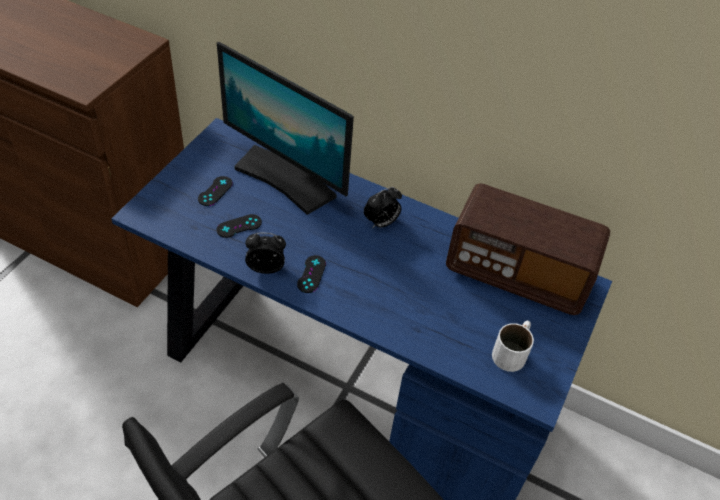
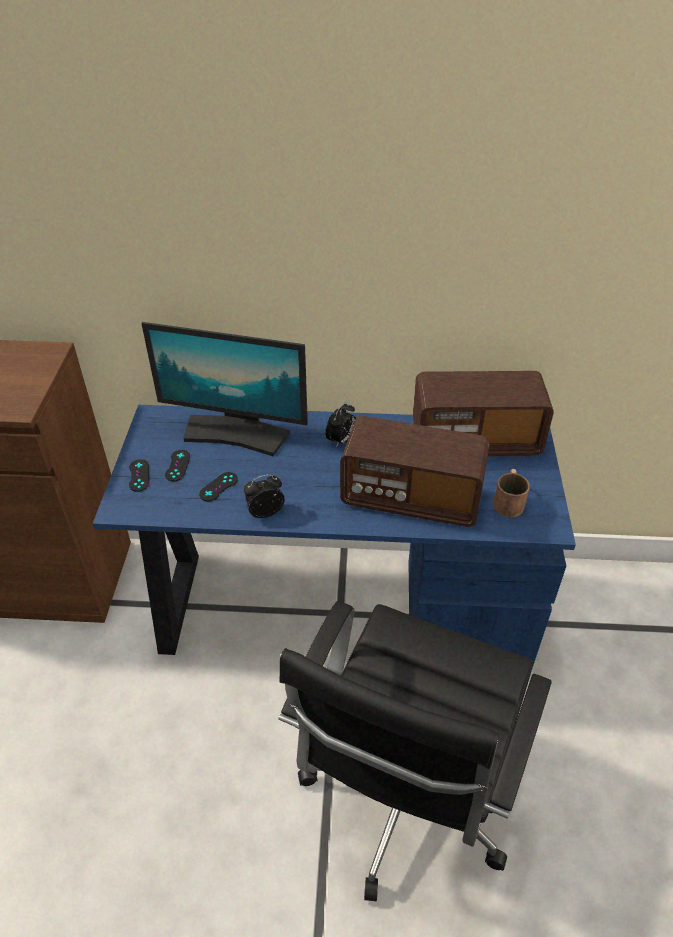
camera: 20 degrees left, 5 degrees down
black game controller [297,255,326,293] -> black game controller moved to [129,459,149,492]
white mug [492,321,534,372] -> brown mug [493,469,530,517]
none -> radio [340,416,490,527]

